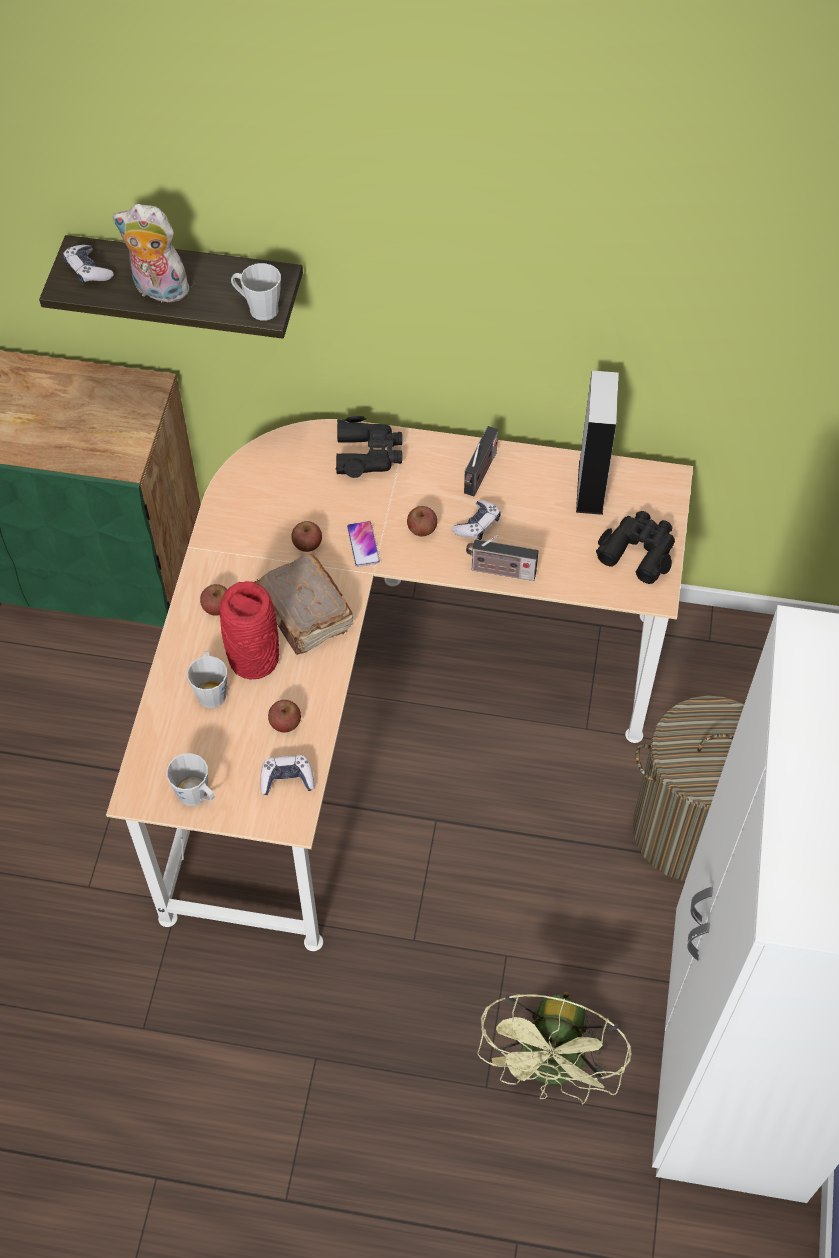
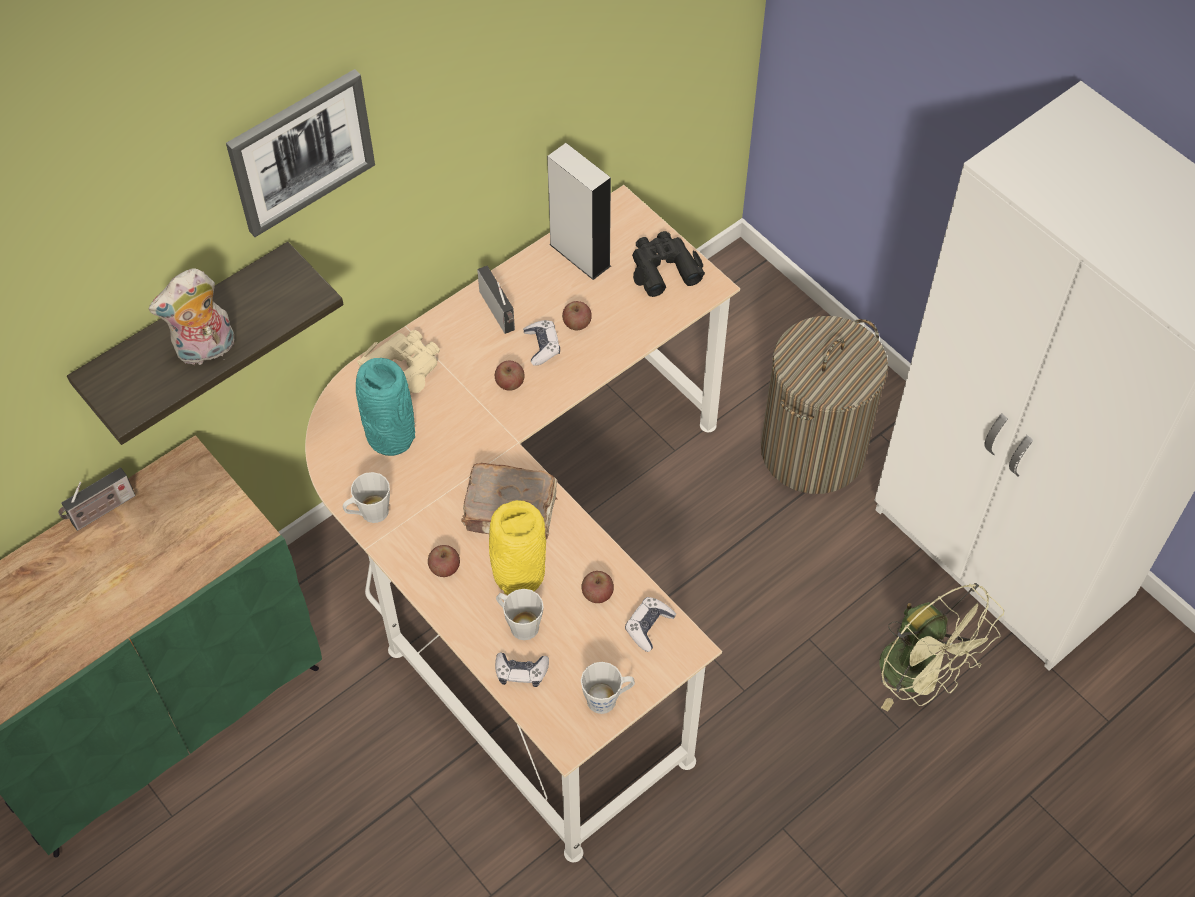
camera: 50 degrees left, 0 degrees up
game controller [63,245,114,284] -> game controller moved to [495,652,549,687]
red vase [220,581,279,680] -> yellow vase [489,500,546,595]
grey mug [231,263,281,321] -> grey mug moved to [343,472,390,523]
apple [291,521,322,552] -> apple moved to [562,301,592,330]
black binoculars [336,416,402,478] -> beige binoculars [357,330,440,394]
phone [347,521,380,567] -> none
radio [466,535,538,581] -> radio moved to [58,467,135,531]
none -> picture [226,69,375,237]
none -> turquoise vase [356,358,415,456]

